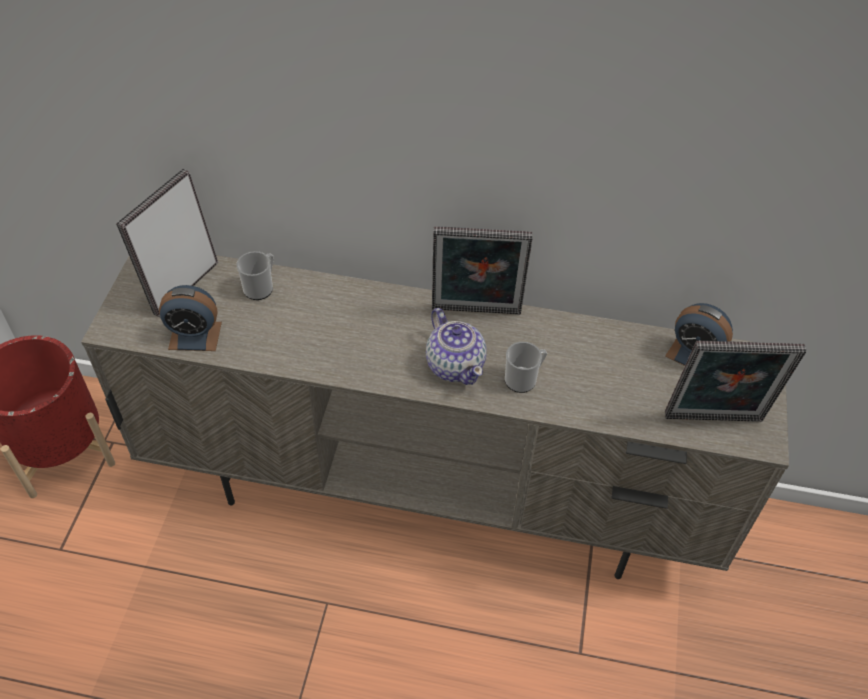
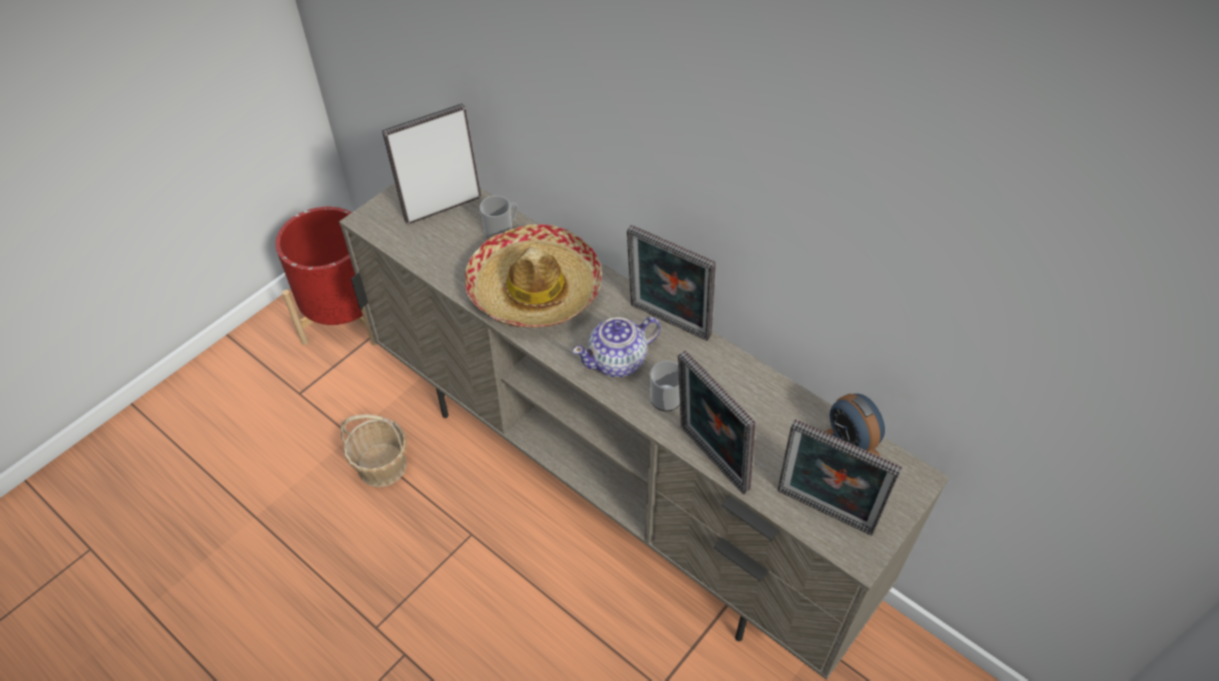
camera: 30 degrees right, 0 degrees up
alarm clock [159,285,222,351] -> none
teapot [426,308,486,385] -> teapot turned 60 degrees clockwise [572,317,661,377]
none -> basket [341,414,407,487]
none -> hat [465,224,602,328]
none -> picture frame [678,351,756,495]

